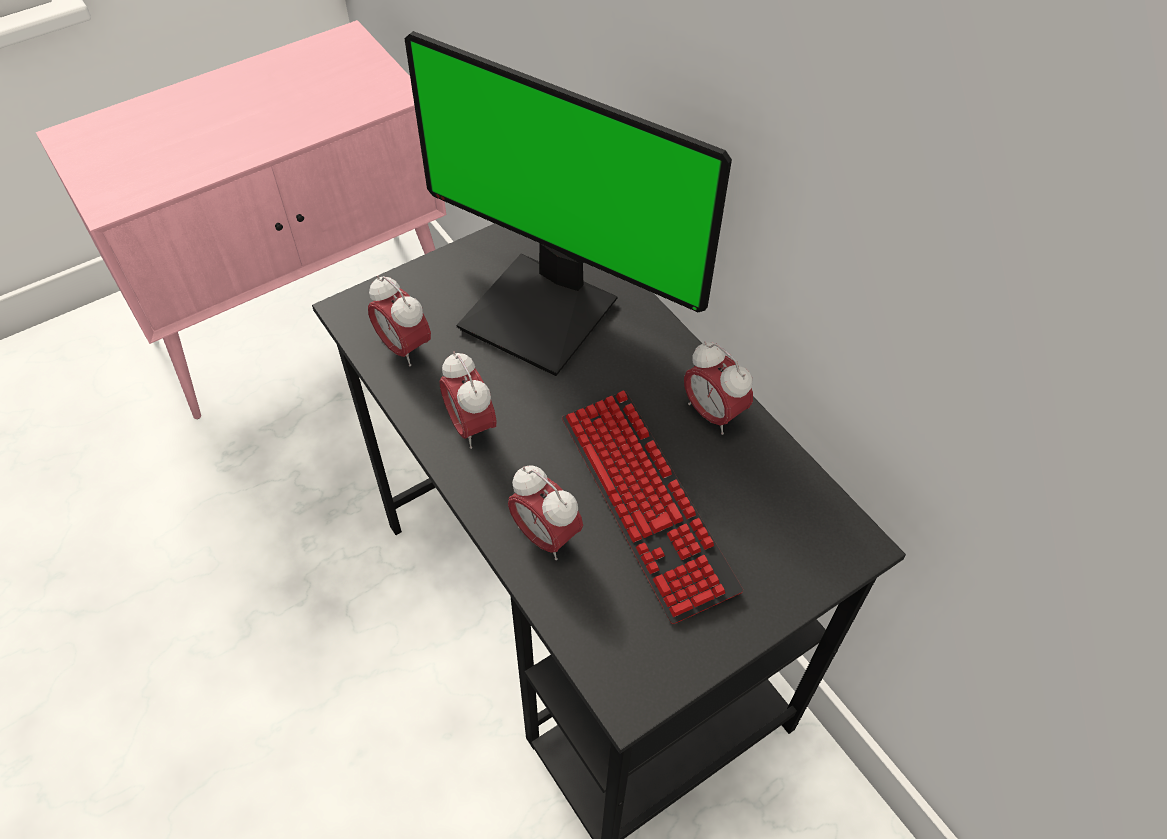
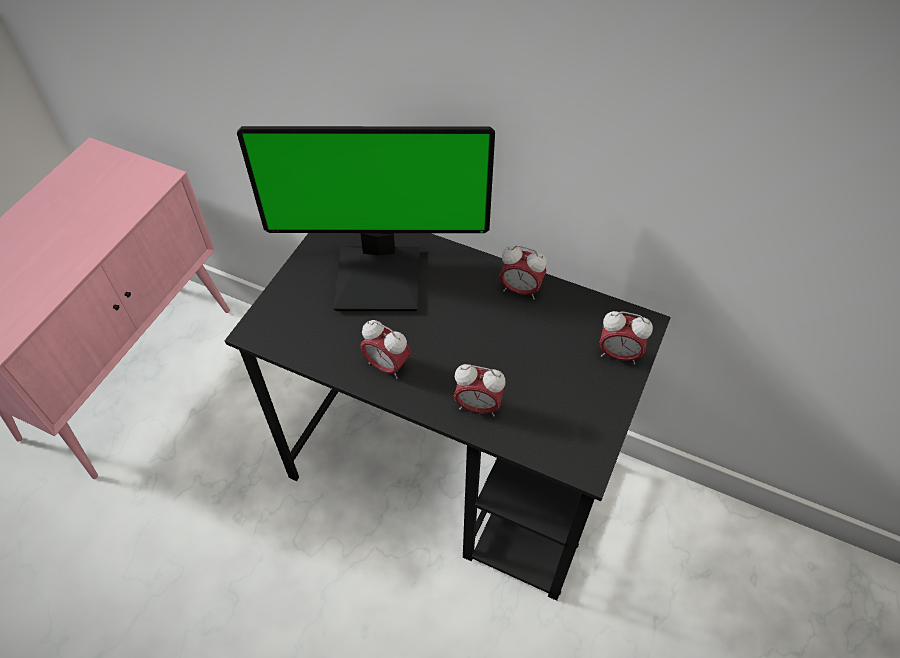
camera: 30 degrees left, 0 degrees up
alarm clock [368,276,431,367] -> alarm clock moved to [600,311,653,365]
keyboard [562,390,743,624] -> none

